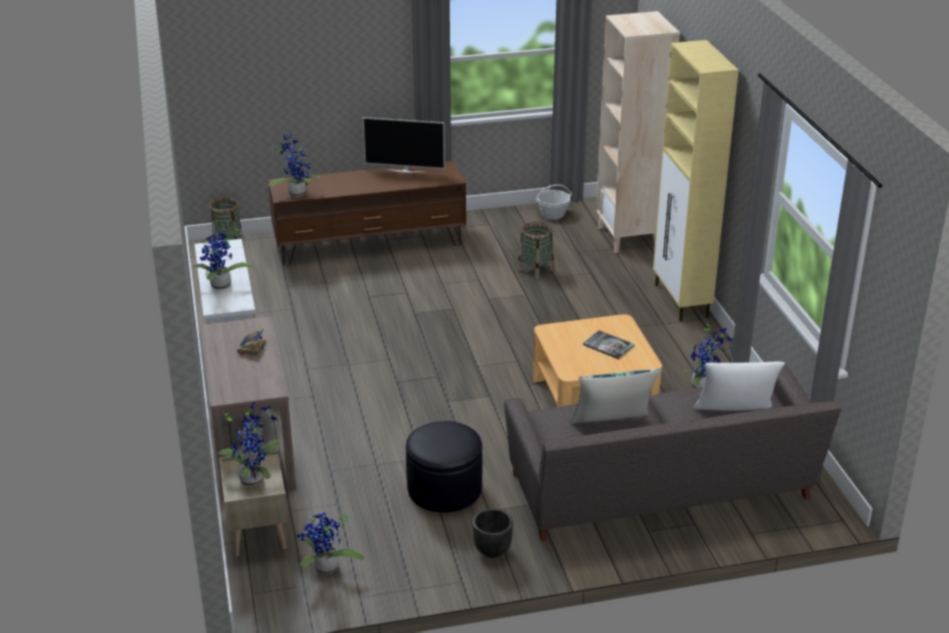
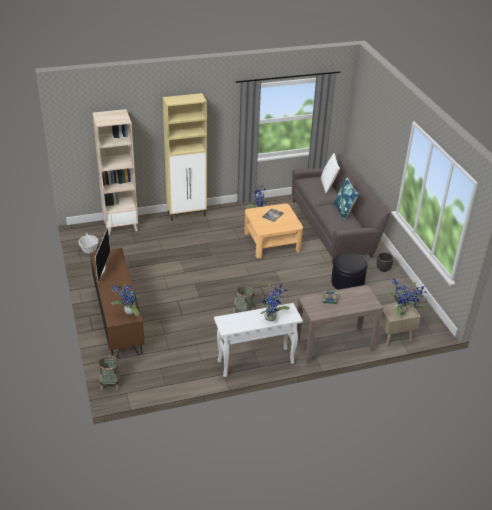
camera: 95 degrees left, 5 degrees up
basket [517,222,554,279] -> basket moved to [233,285,255,313]

